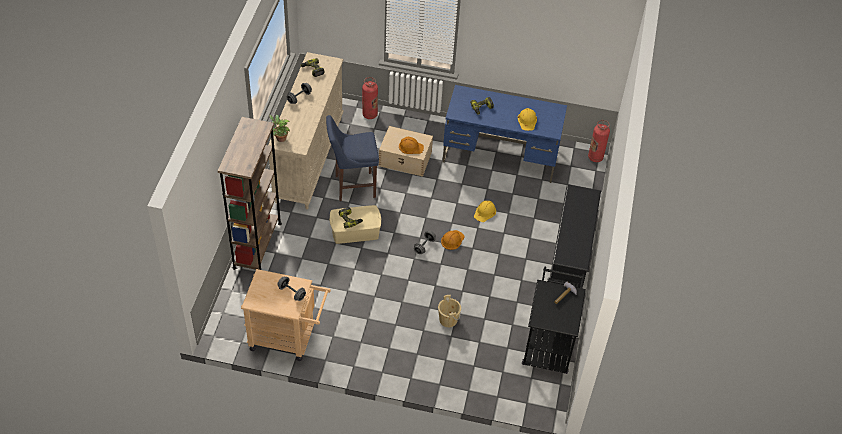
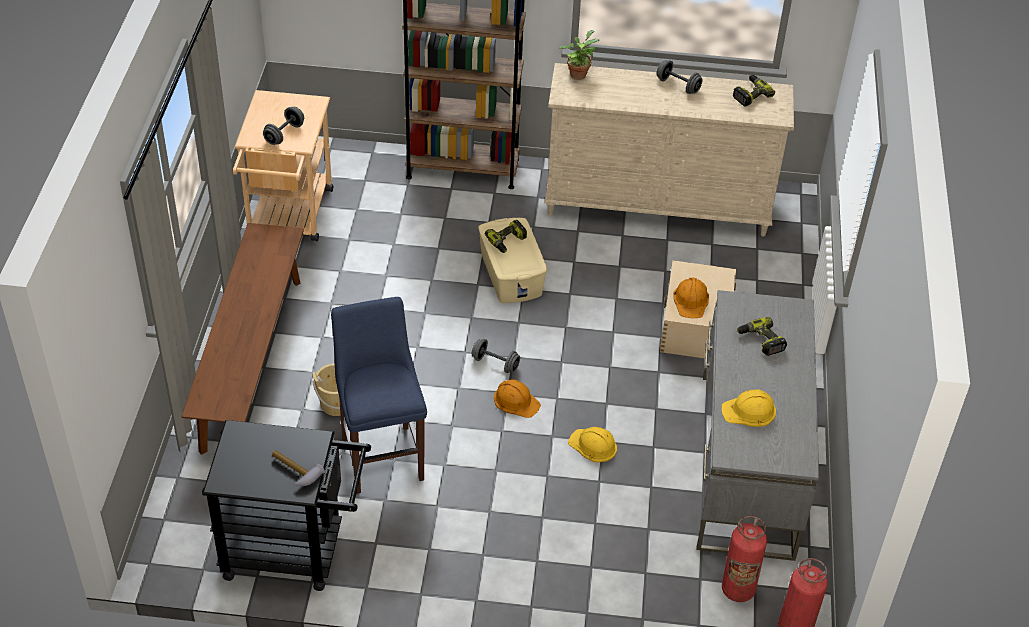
camera: 85 degrees right, 5 degrees down
blue stool [326,115,379,201] -> blue stool moved to [331,297,427,494]
fire extinguisher [362,77,378,119] -> fire extinguisher moved to [722,516,767,602]
blue desk [443,85,567,183] -> grey desk [696,290,819,561]
black shoe rack [551,184,601,288] -> none
none -> brown bench [181,223,304,455]

